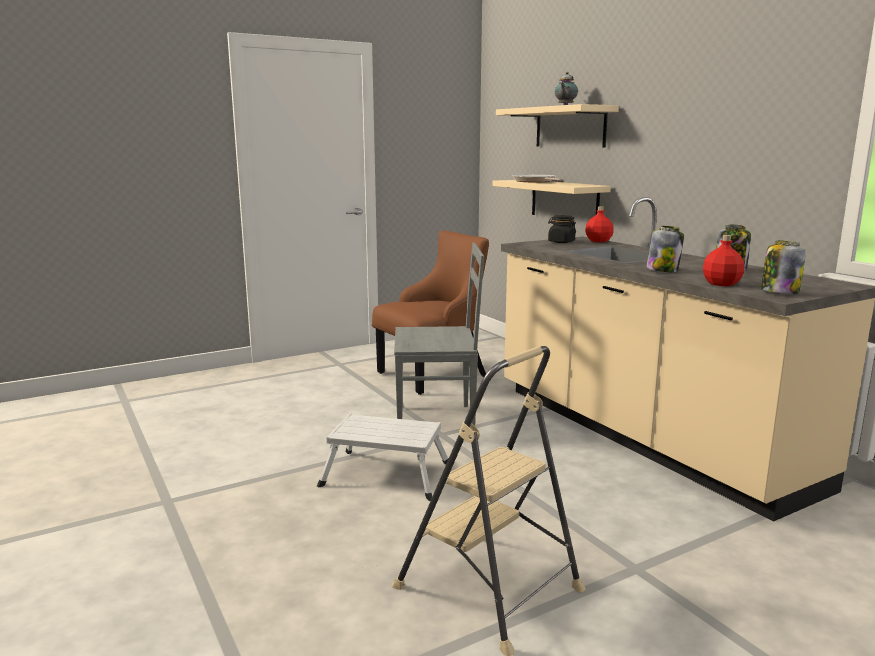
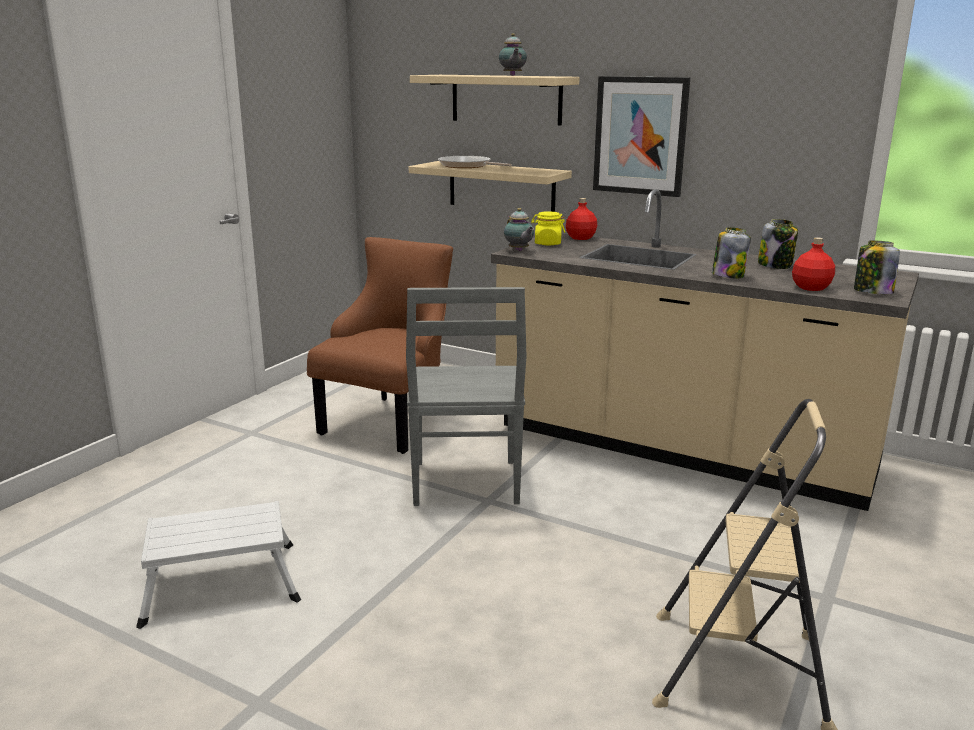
camera: 30 degrees left, 5 degrees up
white step ladder [317,414,449,501] -> white step ladder moved to [136,501,301,629]
grey chair [394,242,484,426] -> grey chair turned 120 degrees clockwise [406,287,527,506]
black jar [548,215,576,243] -> yellow jar [531,211,565,246]
none -> teapot [504,208,534,251]
none -> picture [593,76,690,197]

